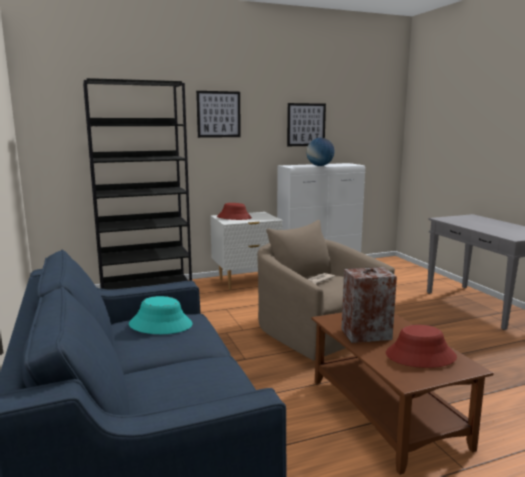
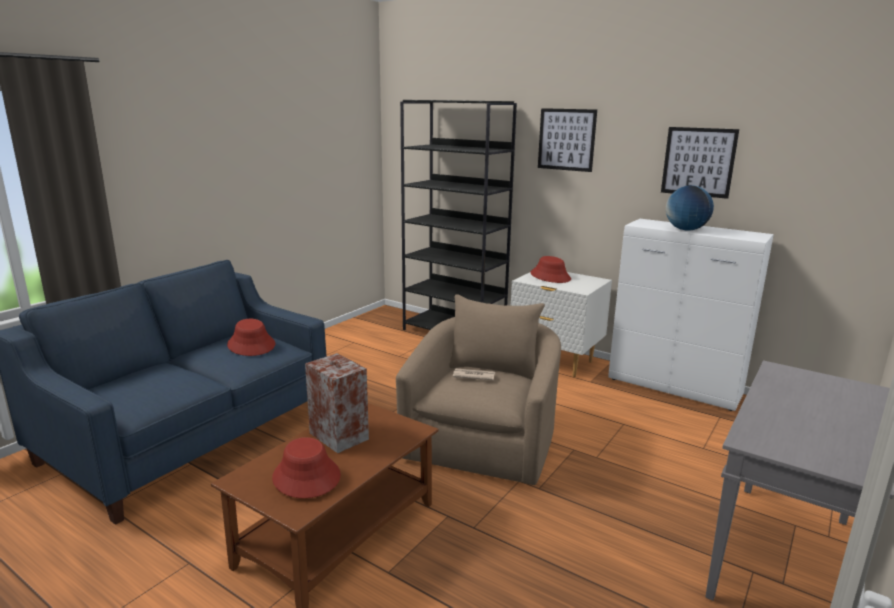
camera: 55 degrees right, 5 degrees up
turquoise hat [129,296,193,334] -> red hat [227,319,275,356]

